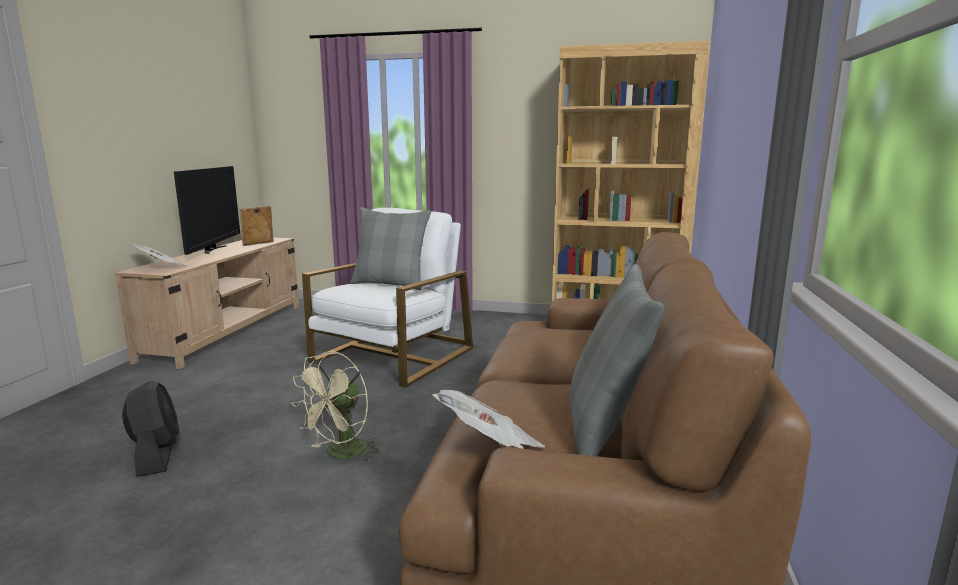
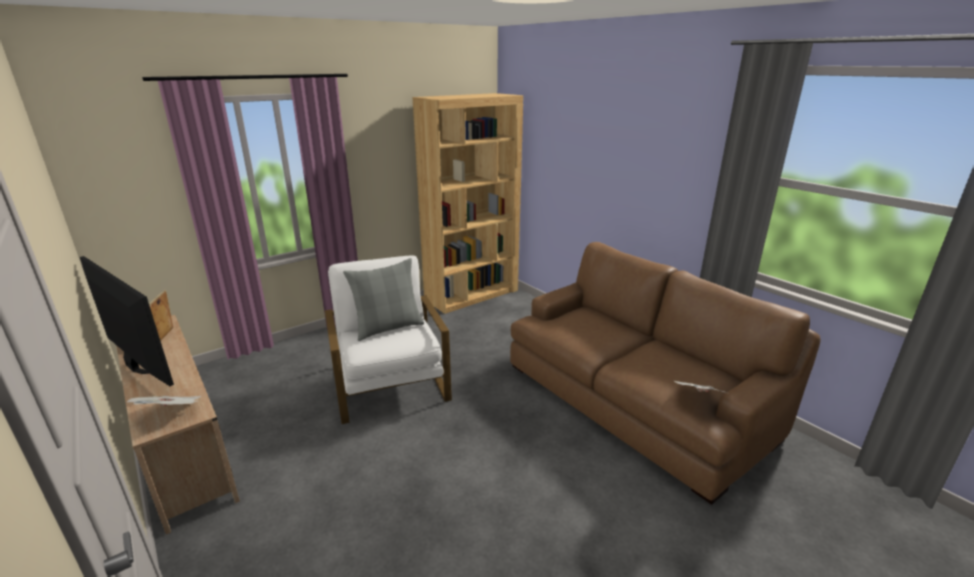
camera: 50 degrees left, 10 degrees up
black fan [122,381,179,477] -> none
beige fan [291,351,379,461] -> none
grey pillow [569,264,664,456] -> none

